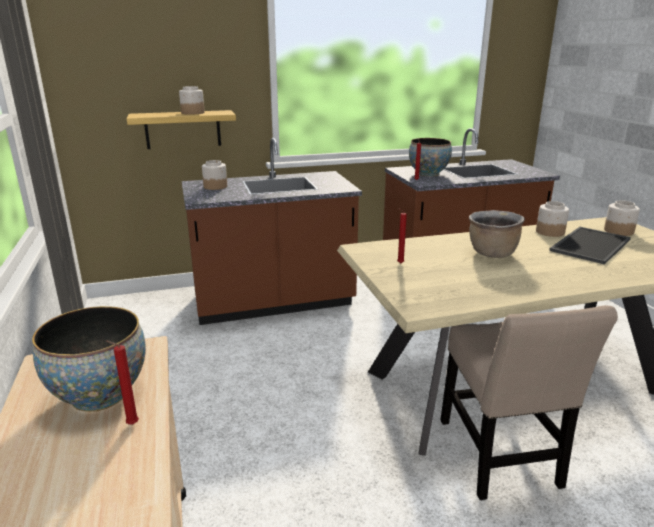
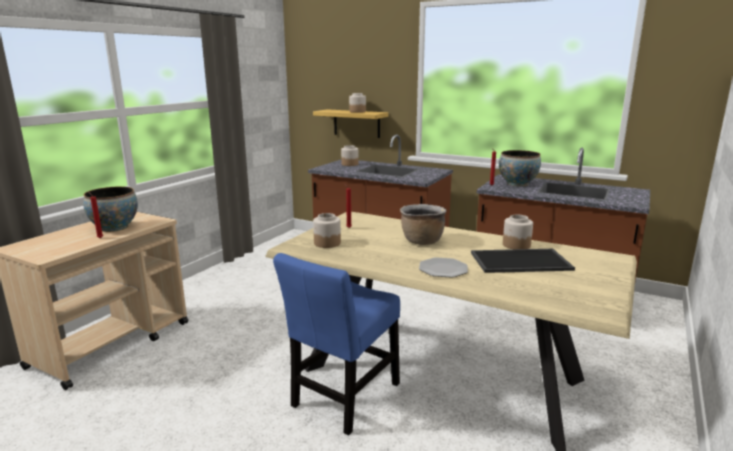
camera: 45 degrees right, 5 degrees down
beige chair [441,305,618,500] -> blue chair [273,253,400,435]
jar [604,200,640,236] -> jar moved to [313,213,341,248]
none -> plate [419,257,468,278]

